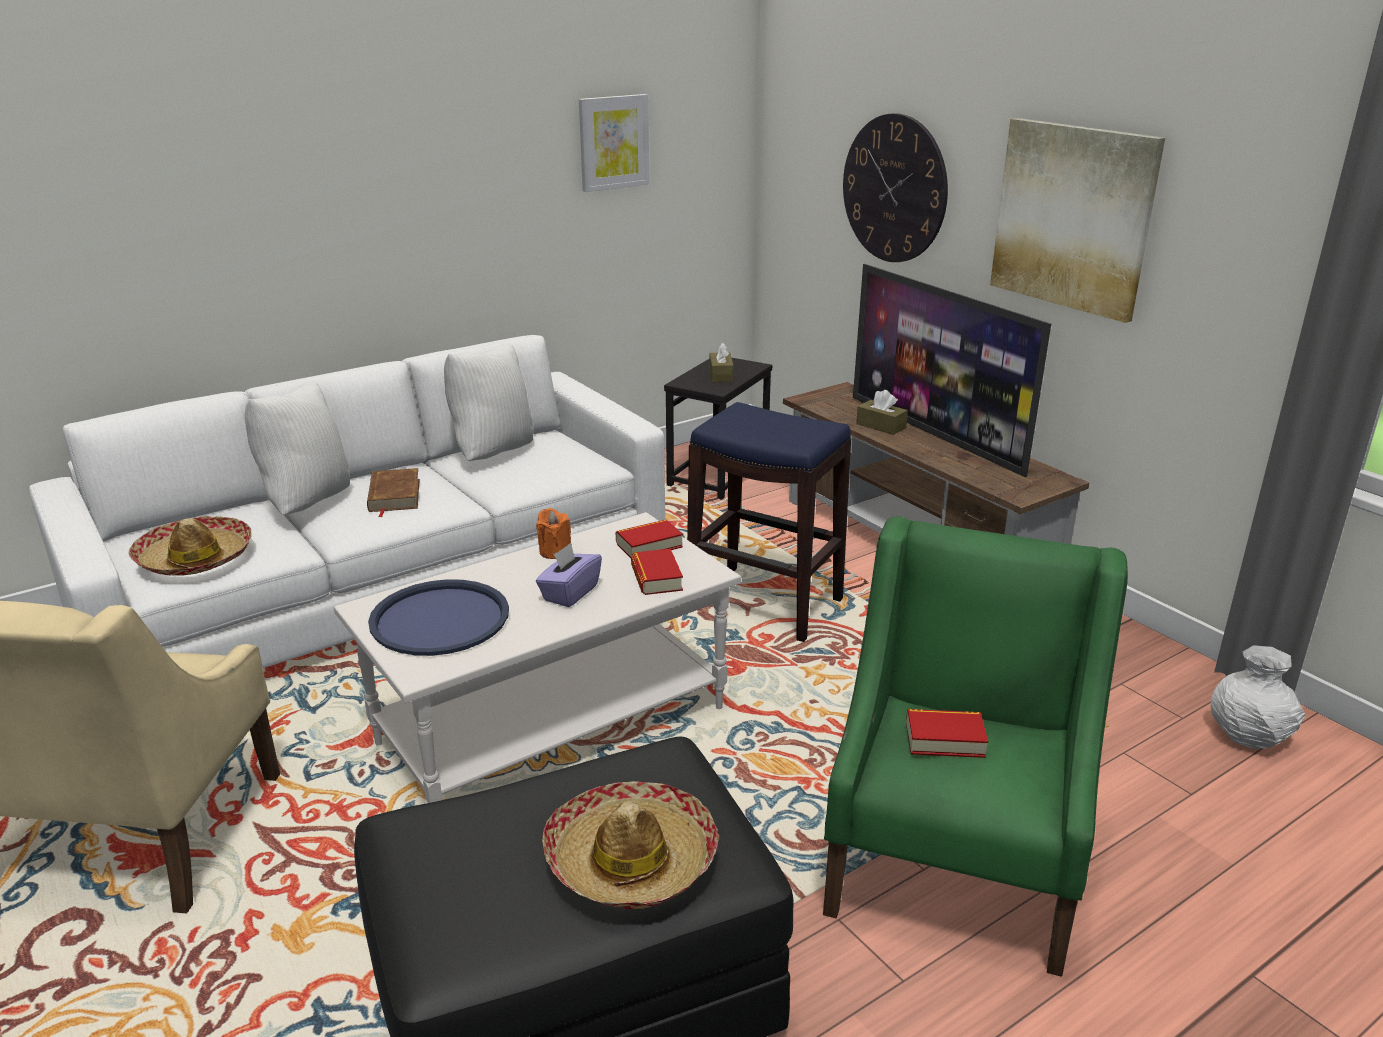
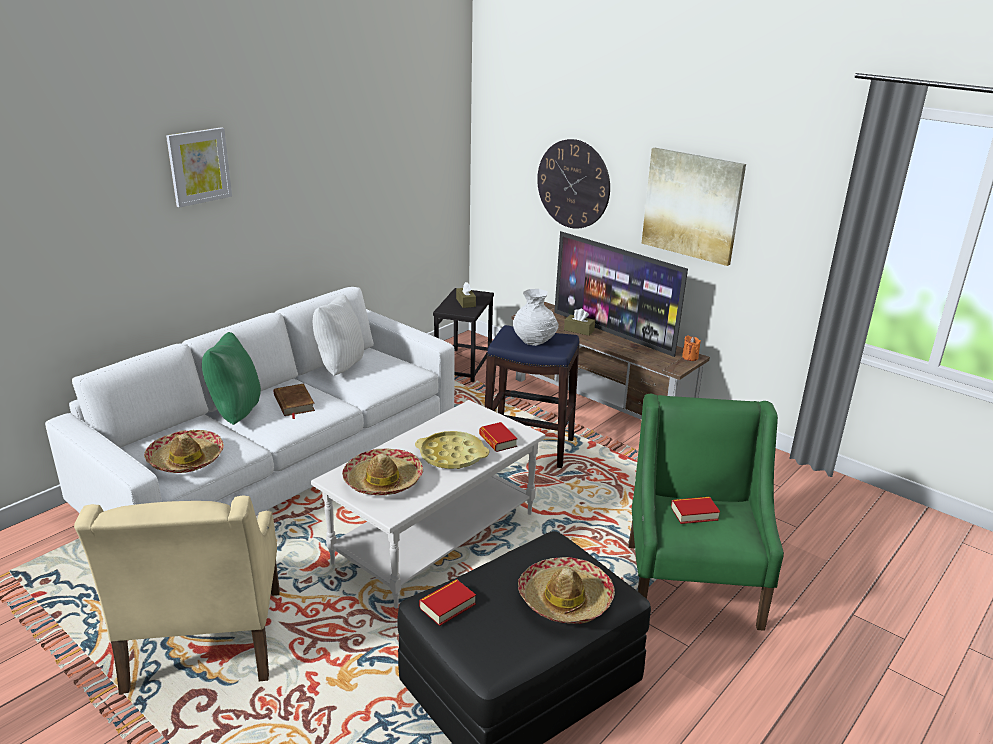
camera: 15 degrees left, 0 degrees up
white pillow [245,380,350,516] -> green pillow [202,332,261,425]
blue tray [368,579,509,656] -> hat [342,448,423,495]
orange candle [536,508,572,559] -> orange candle moved to [682,335,701,361]
purple tissue box [536,543,602,607] -> yellow tray [415,431,489,469]
picture [579,94,649,192] -> picture moved to [166,127,232,208]
book [616,519,683,558] -> book moved to [419,579,476,626]
white vase [1211,645,1305,749] -> white vase moved to [513,289,559,346]

